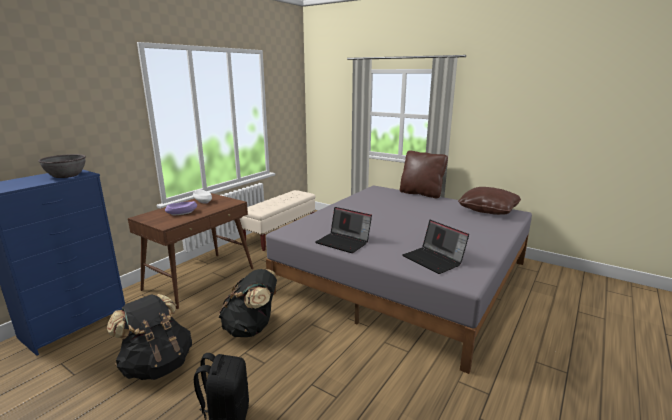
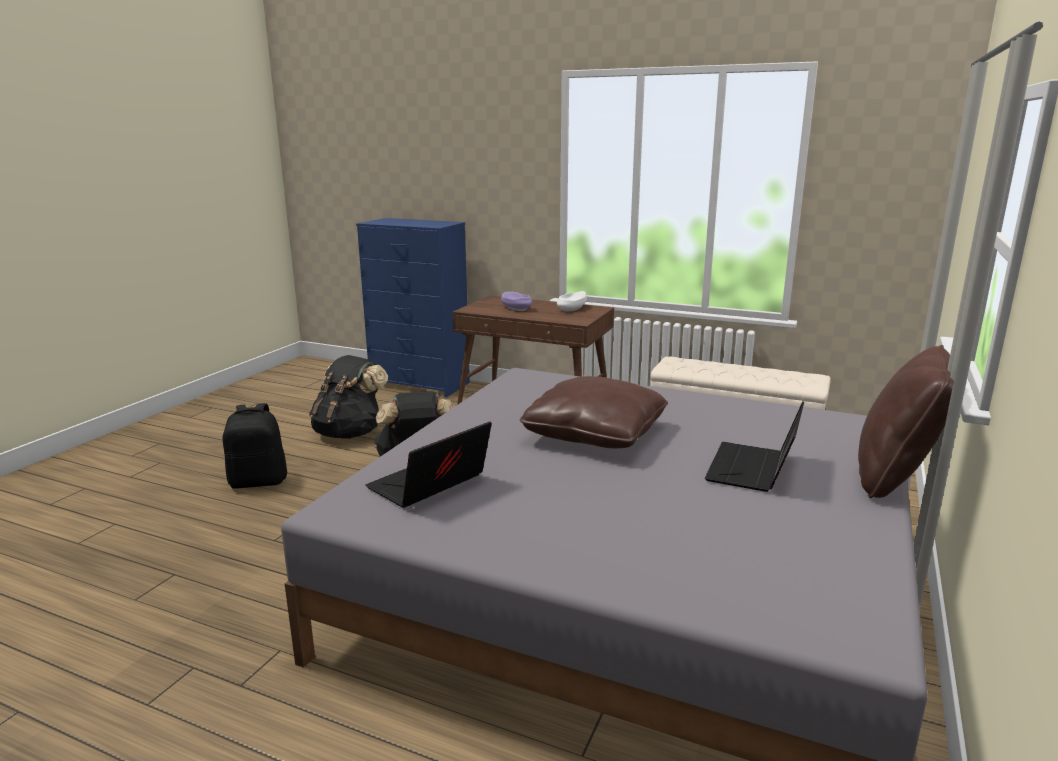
camera: 80 degrees right, 0 degrees up
grey bowl [38,154,86,178] -> none
laptop [315,207,372,253] -> laptop moved to [705,401,804,492]
brown pillow [458,187,521,215] -> brown pillow moved to [520,376,668,448]

